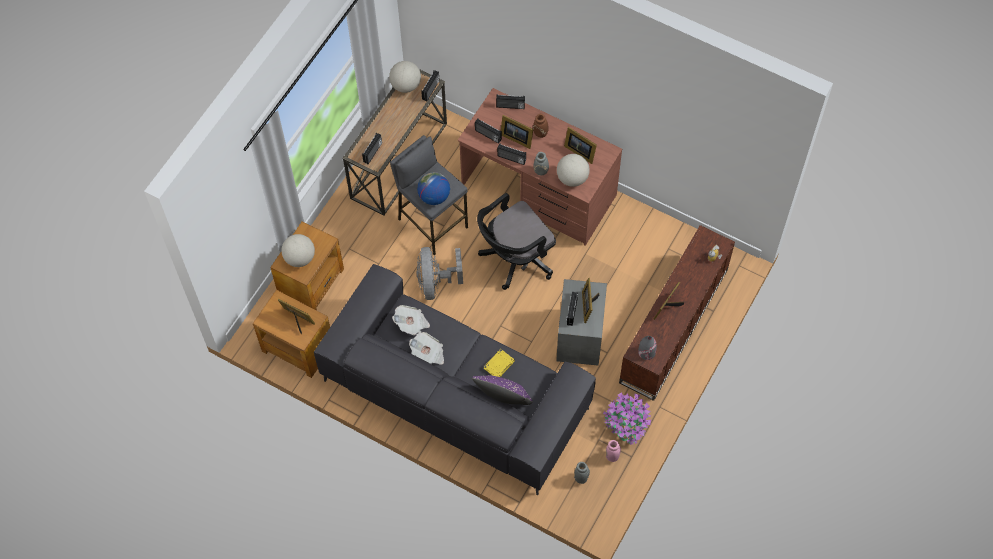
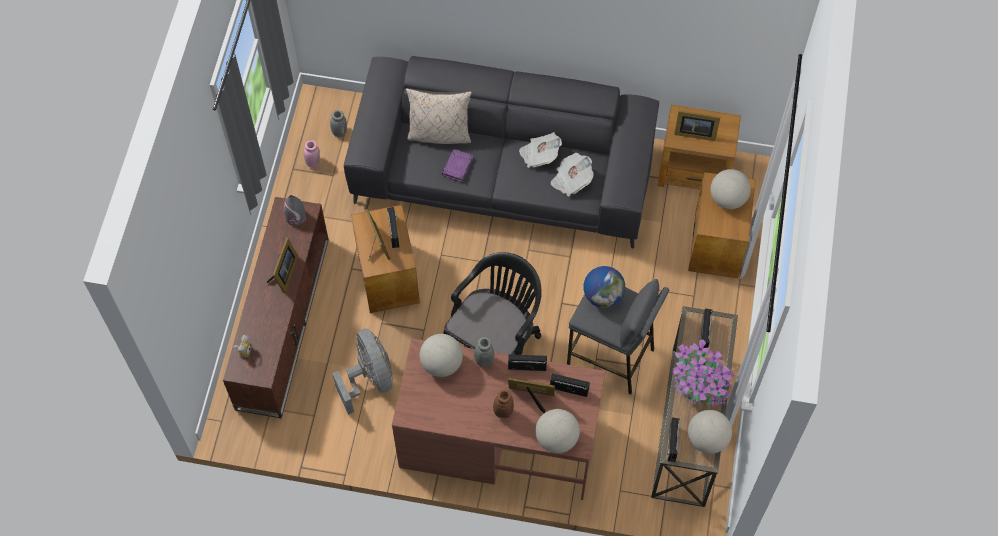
camera: 160 degrees right, 0 degrees up
grey fan [416,247,463,300] -> grey fan moved to [333,329,393,415]
purple pillow [472,375,533,405] -> beige pillow [406,88,472,144]
yellow book [484,349,515,377] -> purple book [442,149,473,182]
radio [496,94,525,109] -> globe [535,409,580,453]
grey side table [556,279,607,366] -> brown side table [351,205,420,313]
picture frame [564,127,597,164] -> none
potted plant [603,392,651,445] -> potted plant moved to [673,340,734,406]

